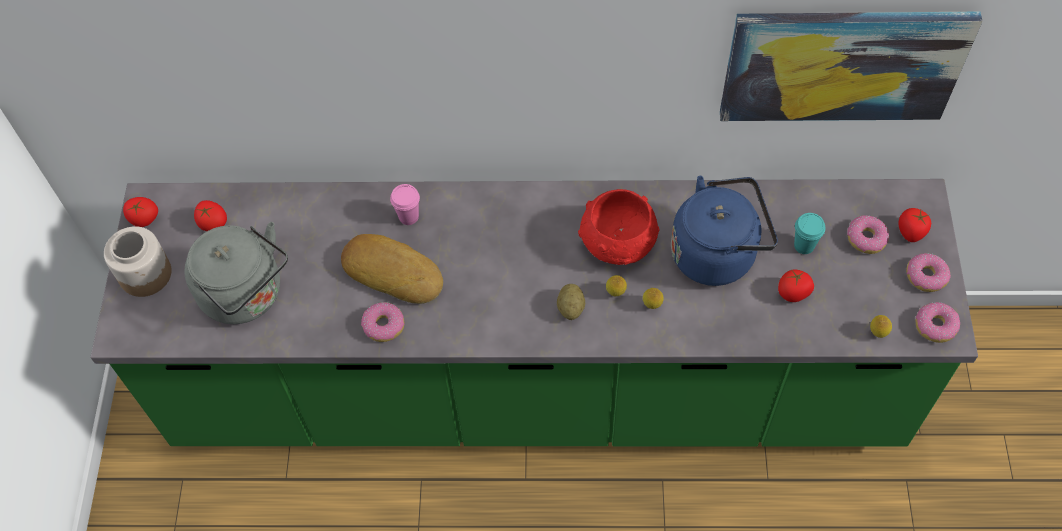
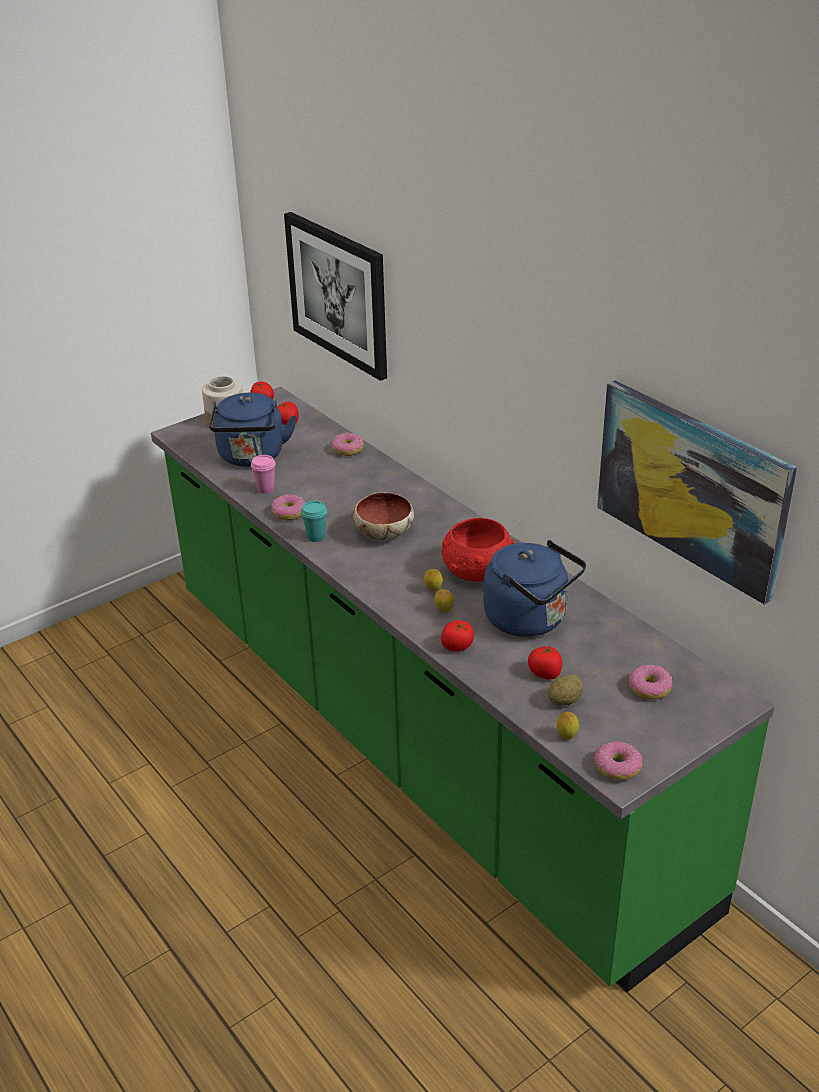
camera: 50 degrees right, 25 degrees down
grey kettle [184,222,288,324] -> blue kettle [209,393,296,467]
bread [341,234,443,304] -> none
pink cup [390,184,420,225] -> pink cup moved to [251,455,276,494]
potato [557,284,585,320] -> potato moved to [548,675,583,706]
turquoise cup [794,213,825,254] -> turquoise cup moved to [301,501,327,542]
tomato [898,208,931,242] -> tomato moved to [441,620,474,652]
donut [906,253,951,292] -> donut moved to [332,433,364,456]
none -> picture [284,212,387,381]
none -> bowl [353,493,414,540]

